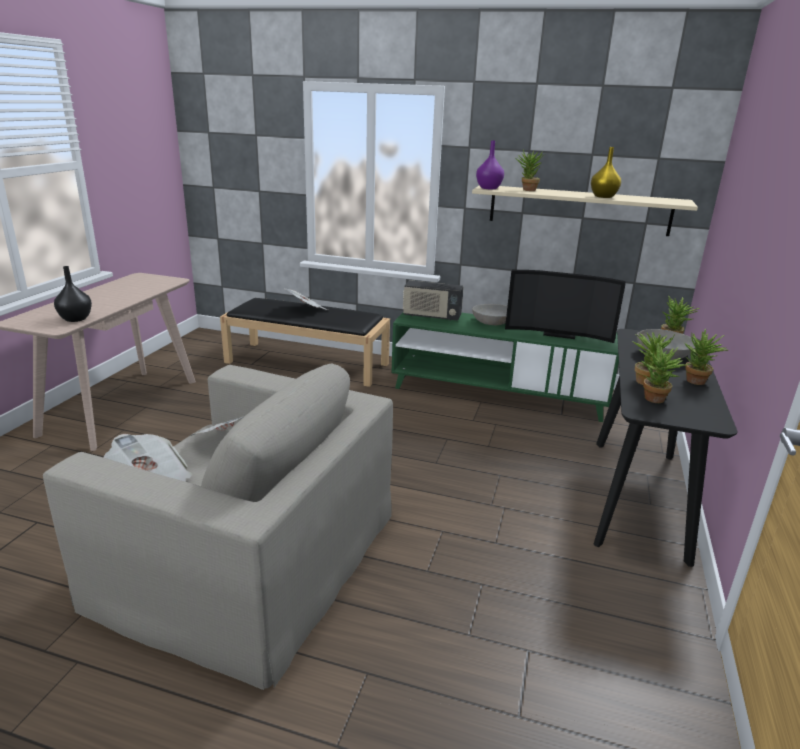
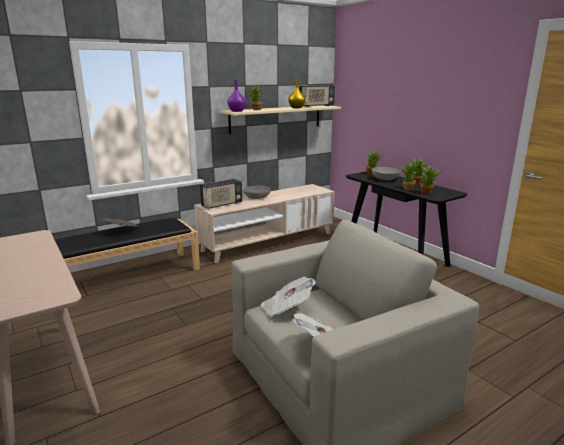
camera: 50 degrees left, 5 degrees down
black vase [54,266,92,322] -> none
green tv stand [391,313,619,422] -> beige tv stand [194,184,335,263]
television [505,270,626,343] -> none
none -> radio [299,85,335,107]

